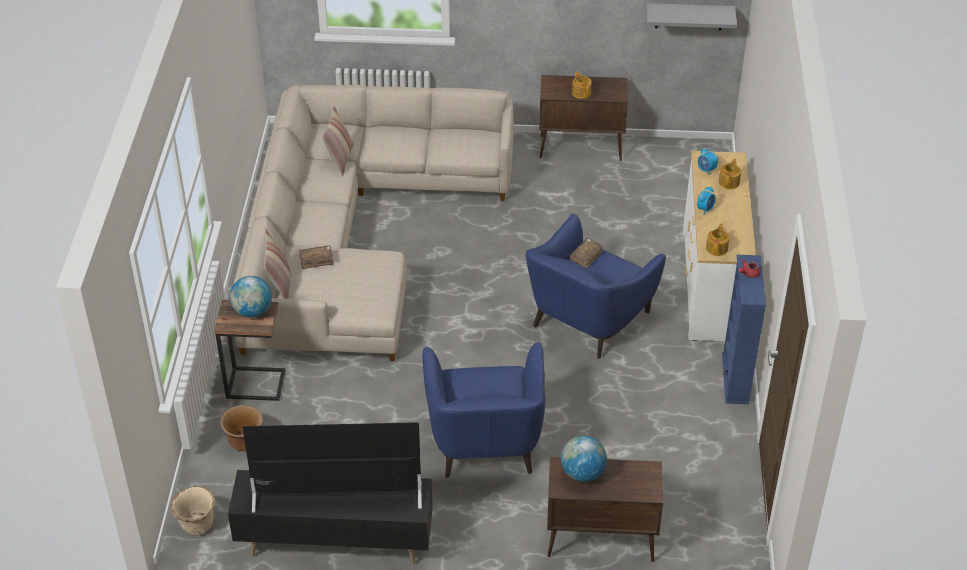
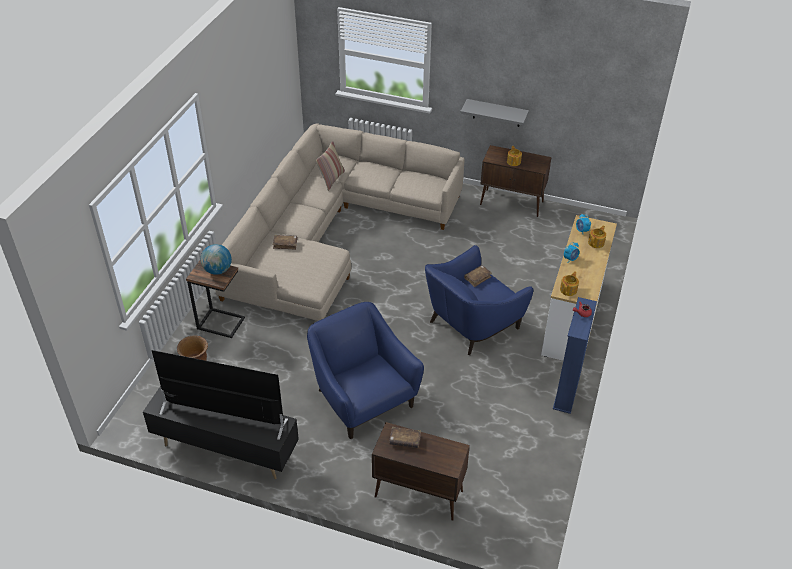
camera: 15 degrees right, 0 degrees up
beige planter [170,486,215,535] -> none
pillow [264,230,291,299] -> none
blue armchair [422,342,545,478] -> blue armchair turned 135 degrees clockwise [307,302,424,439]
globe [561,436,607,482] -> brown book [389,427,421,448]
grey shelf [646,3,737,30] -> grey shelf moved to [460,99,529,127]

